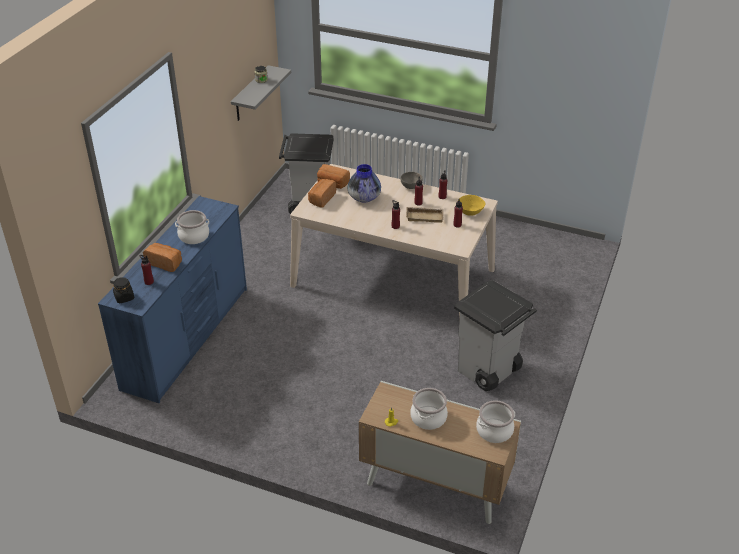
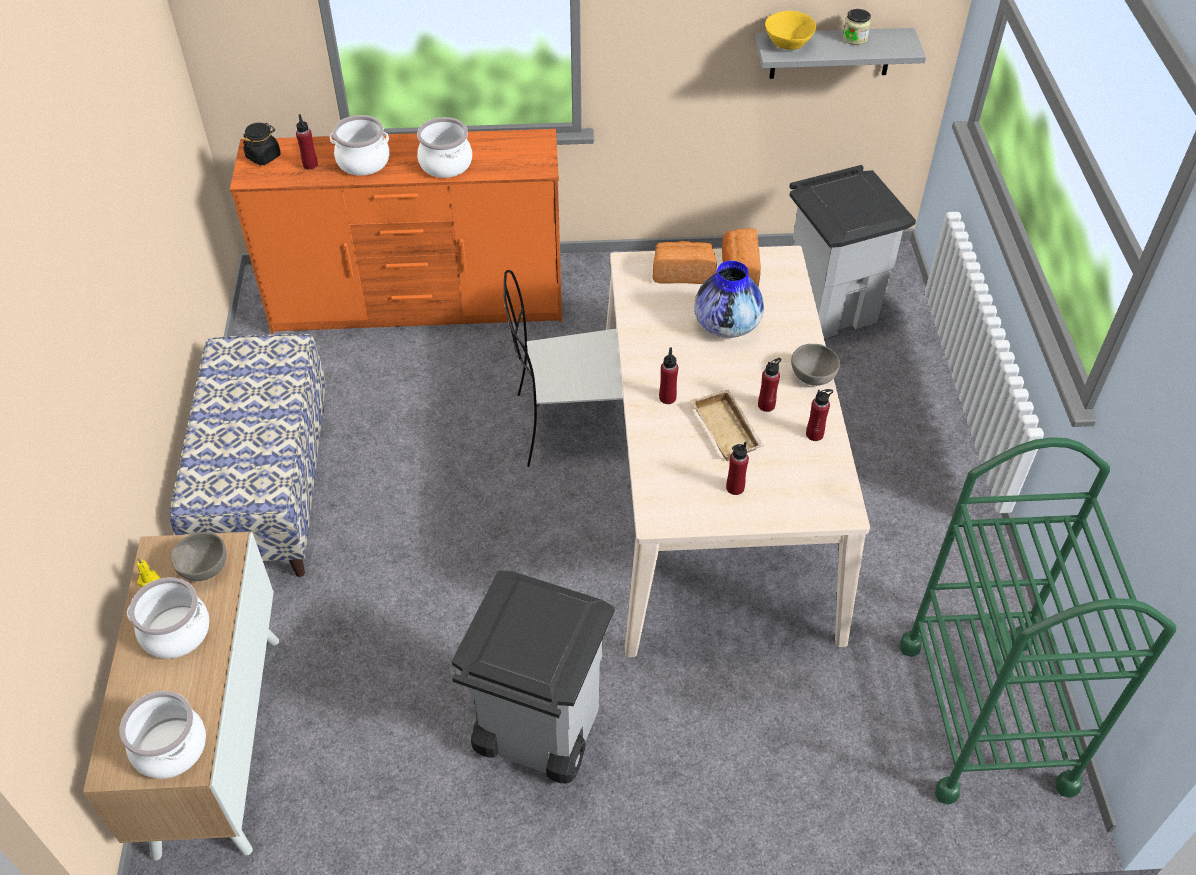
camera: 65 degrees right, 10 degrees up
blue dresser [98,196,247,403] -> orange dresser [230,129,562,333]
bread [143,243,182,272] -> cooking pot [330,115,390,176]
yellow bowl [459,195,486,216] -> yellow bowl moved to [765,11,816,50]
none -> bench [170,334,326,577]
none -> grey bowl [171,532,227,581]
none -> white chair [504,270,623,467]
none -> green cart [899,437,1176,805]

